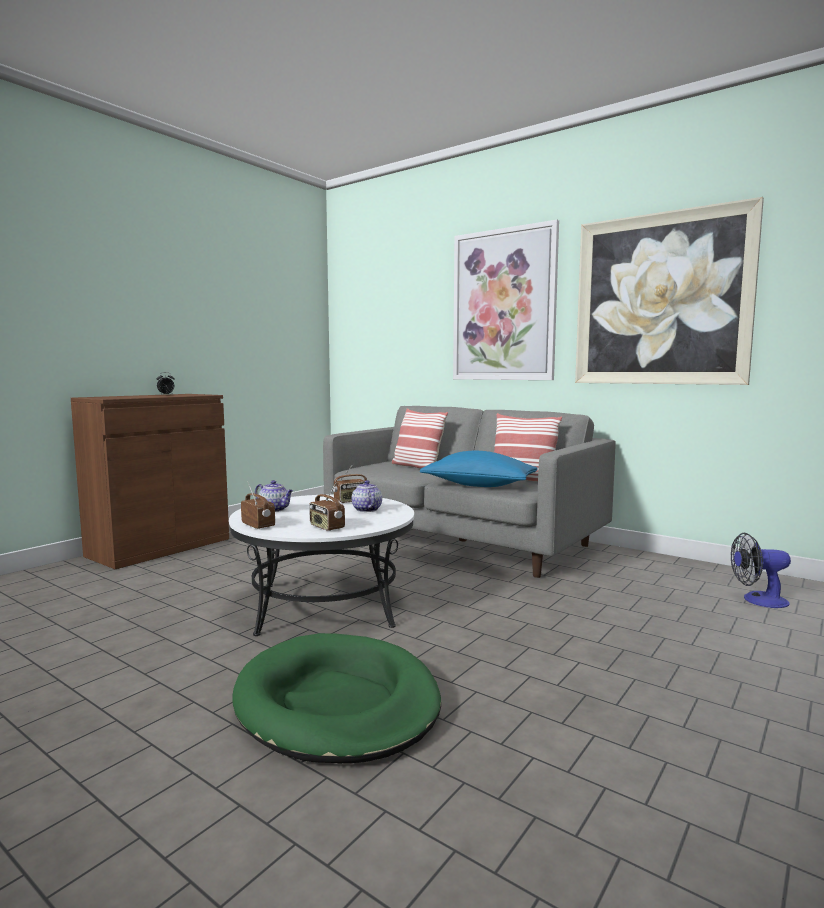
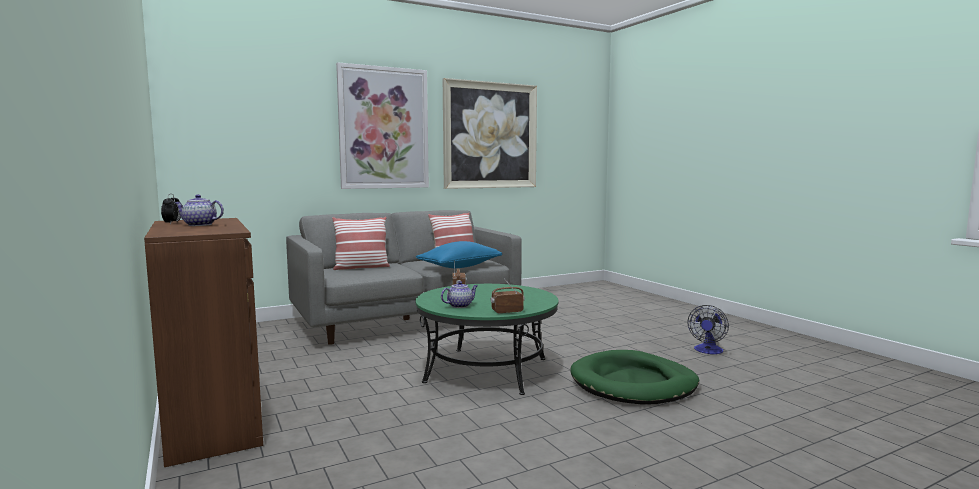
camera: 65 degrees left, 0 degrees up
white coffee table [229,494,414,636] -> green coffee table [416,284,558,395]
radio [309,483,345,531] -> none
teapot [351,480,382,512] -> teapot moved to [175,195,224,226]
fan [731,532,791,608] -> fan moved to [688,305,729,354]

